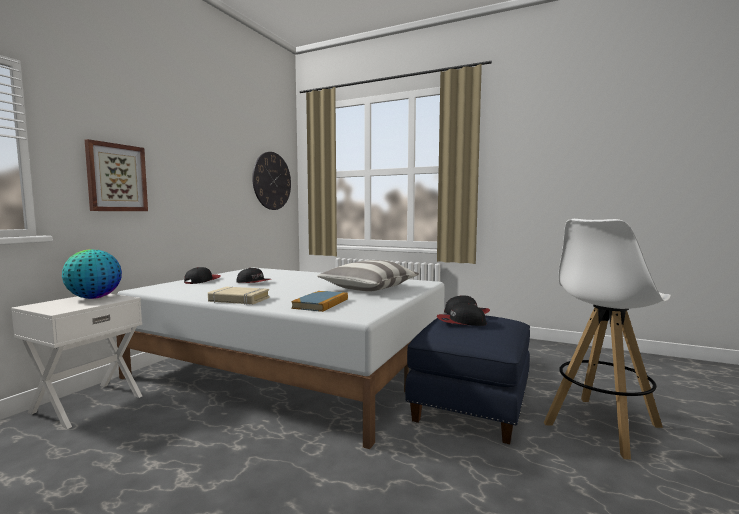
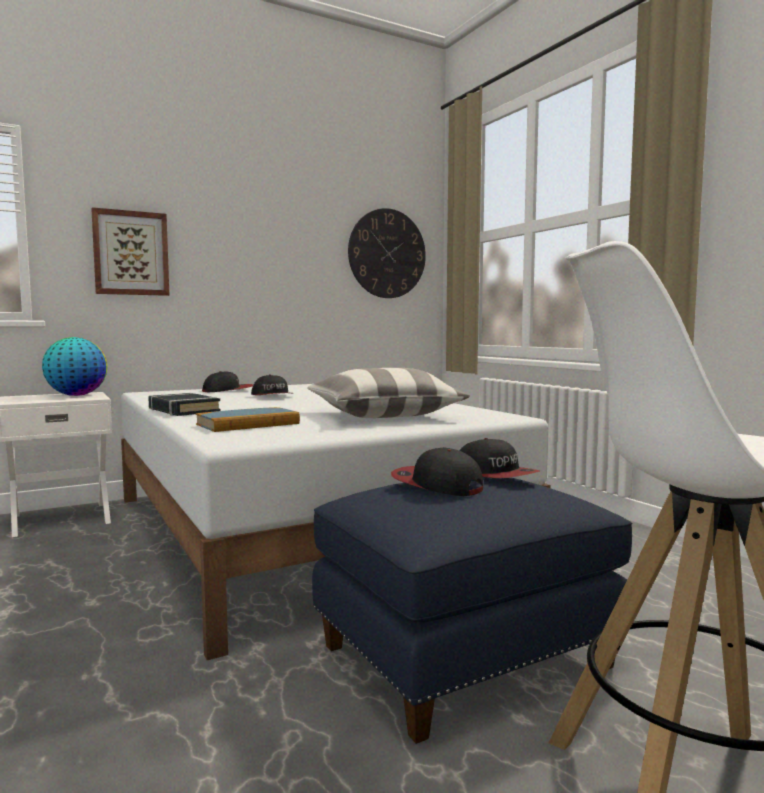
camera: 35 degrees right, 0 degrees up
beige book [208,287,269,305] -> black book [148,393,221,416]

